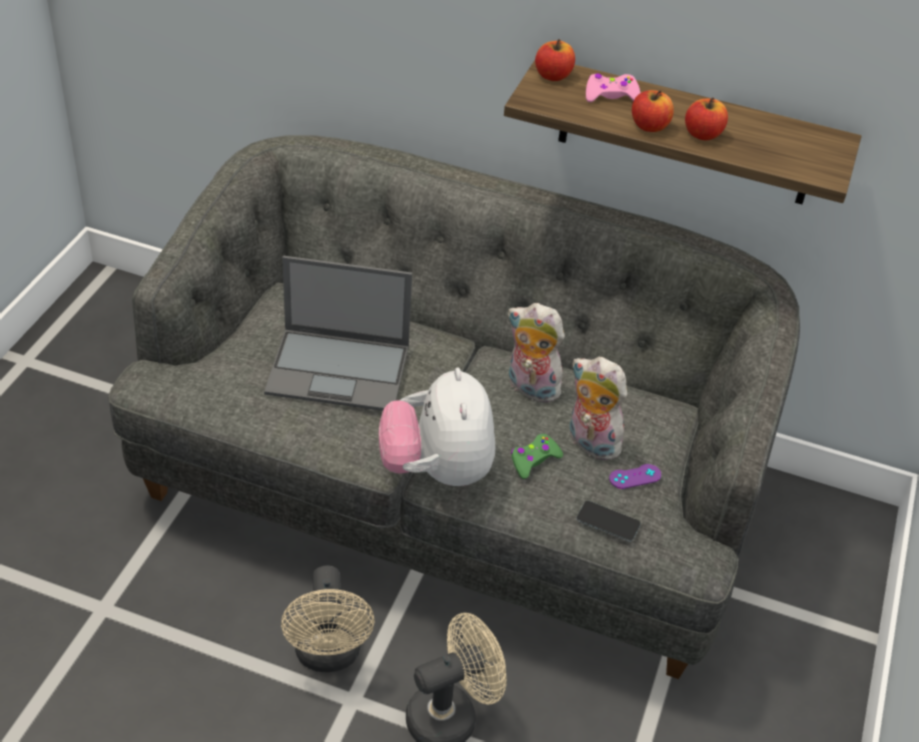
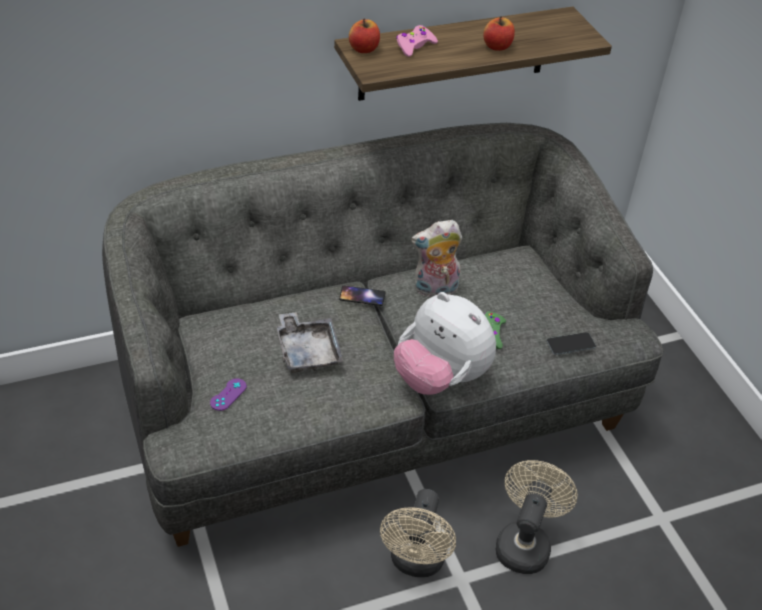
camera: 40 degrees left, 0 degrees up
laptop [264,255,412,411] -> grey tray [276,312,344,373]
beige fan [281,565,375,672] -> beige fan turned 60 degrees clockwise [380,489,456,577]
plush toy [570,357,627,461] -> none
purple game controller [609,464,661,489] -> purple game controller moved to [210,378,247,411]
apple [632,90,674,132] -> none
none -> phone [339,286,386,306]

